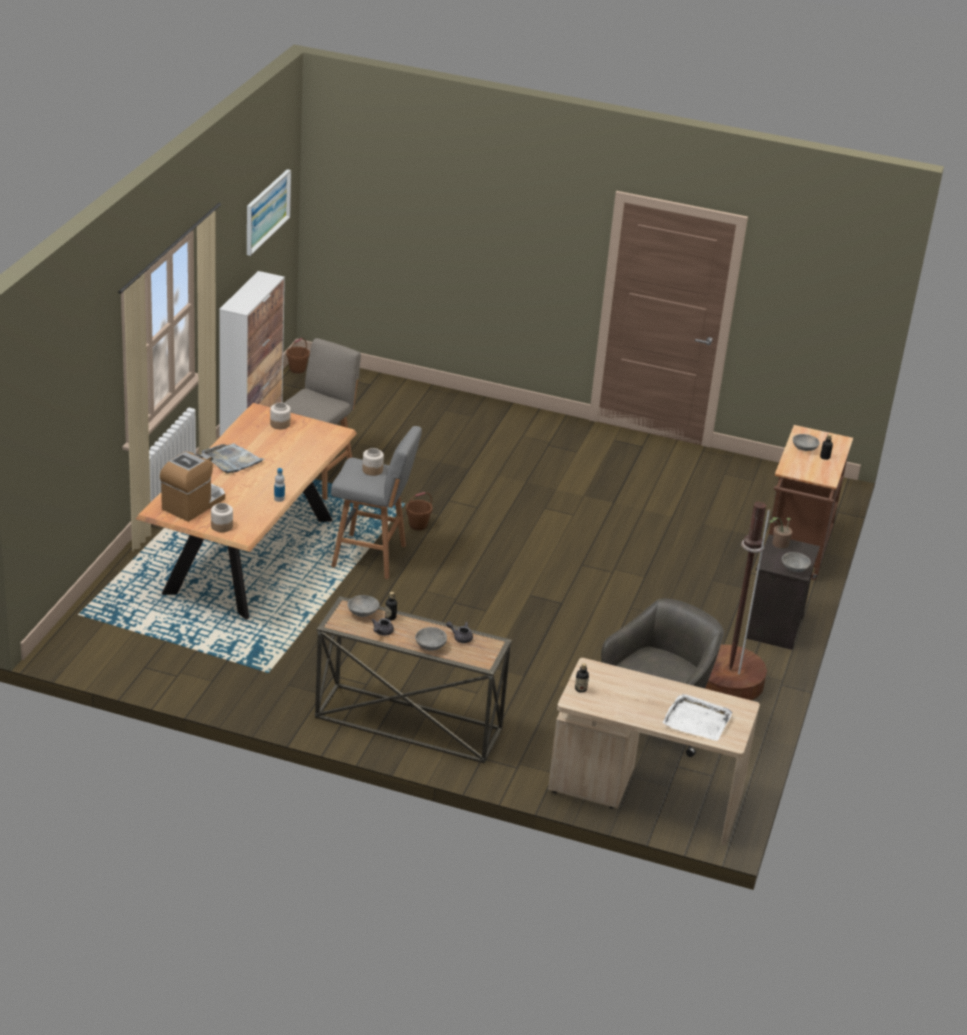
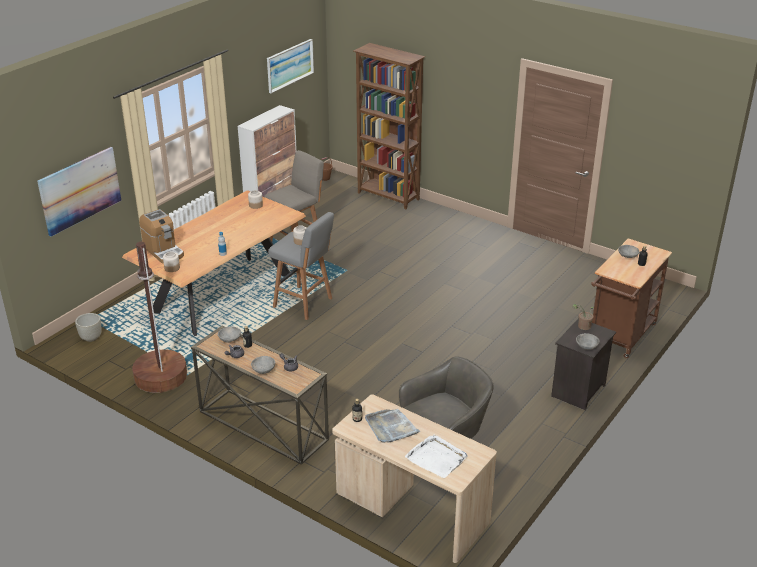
camera: 20 degrees right, 0 degrees up
coffee machine [160,452,225,522] -> coffee machine turned 90 degrees clockwise [139,209,184,263]
grey tray [202,443,264,473] -> grey tray moved to [365,409,421,443]
brown bucket [406,492,433,531] -> none
brown floor lamp [705,502,770,700] -> brown floor lamp moved to [132,242,187,393]
none -> picture [37,147,121,237]
none -> grey planter [75,313,101,342]
none -> brown bookcase [353,43,425,209]

